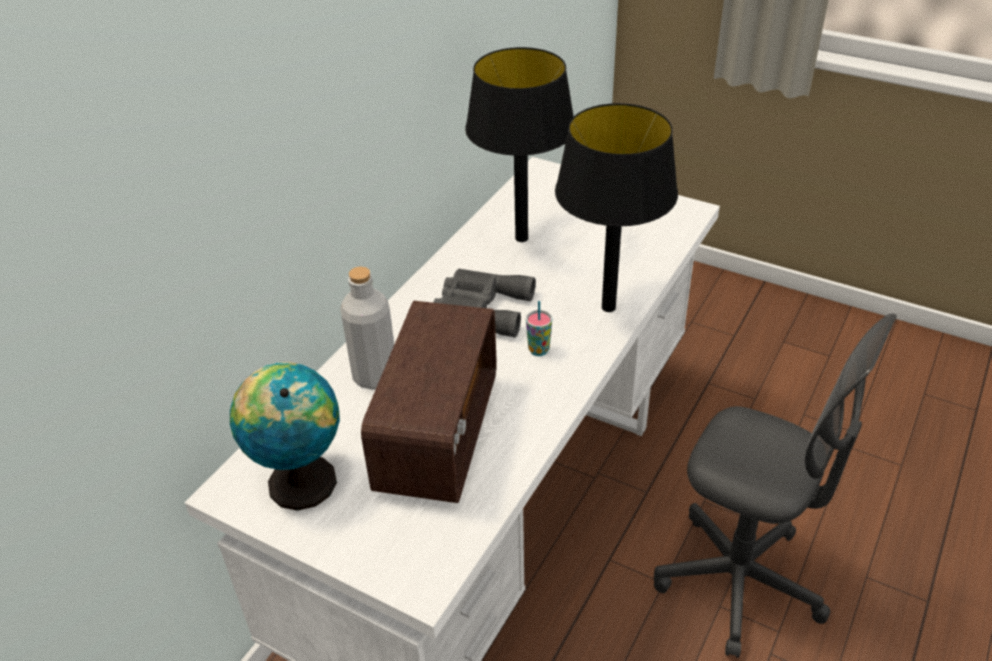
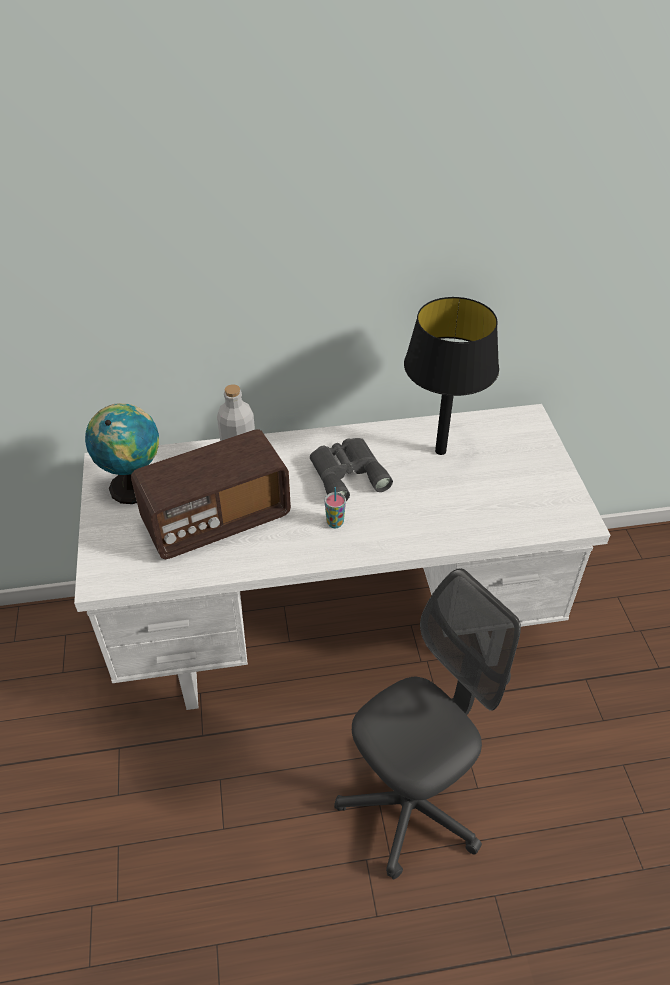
camera: 50 degrees right, 5 degrees up
black table lamp [555,103,678,312] -> none
grey office chair [654,313,897,658] -> grey office chair turned 120 degrees counterclockwise [334,568,521,879]

